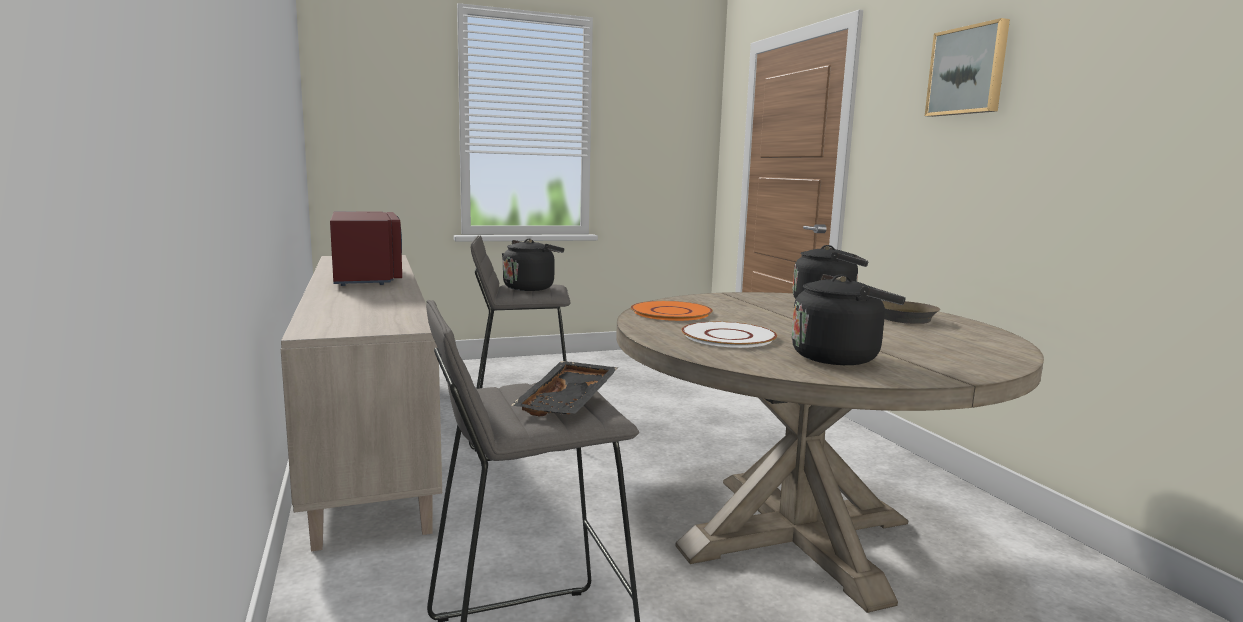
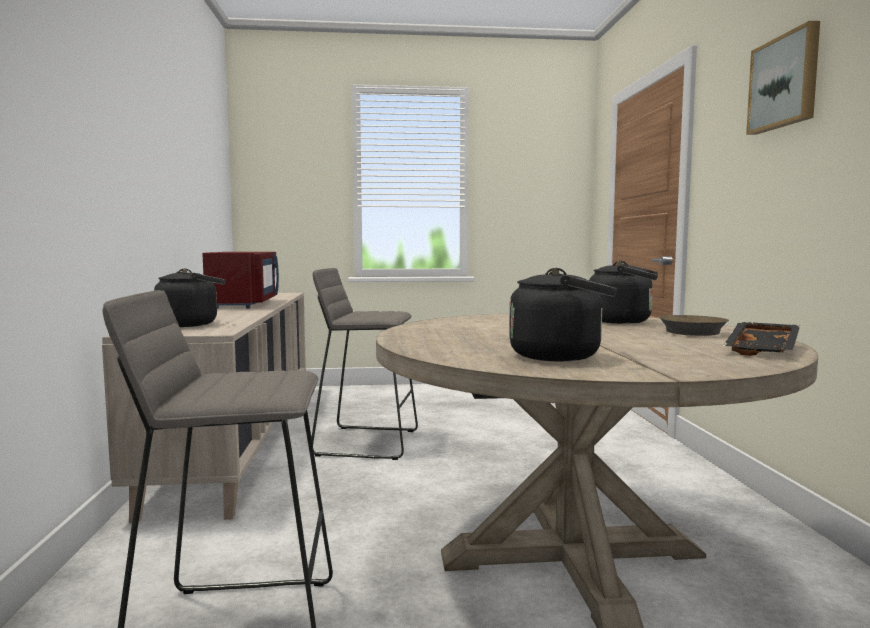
camera: 15 degrees right, 5 degrees down
black kettle [502,239,564,291] -> black kettle moved to [154,269,225,327]
black tray [511,361,618,416] -> black tray moved to [723,322,800,356]
orange plate [631,301,713,321] -> none
white plate [681,322,777,348] -> none

